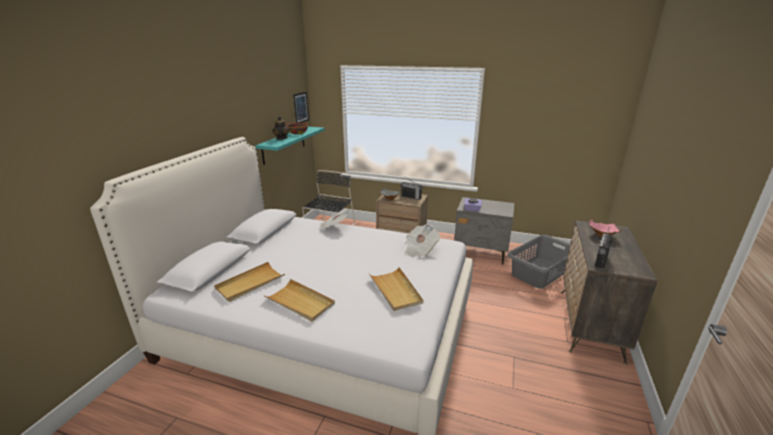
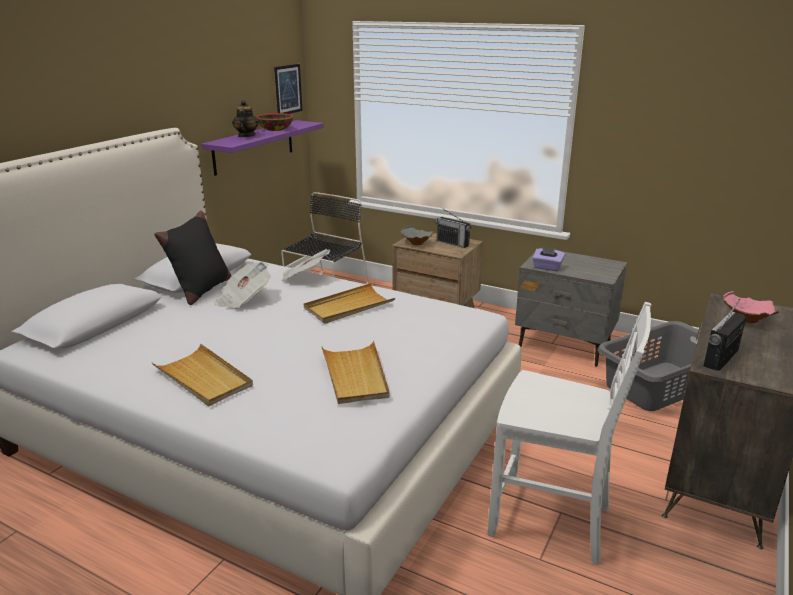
camera: 10 degrees right, 0 degrees up
beige tray [214,262,285,302] -> beige tray moved to [304,283,395,324]
turquoise shelf [256,127,324,165] -> purple shelf [201,120,324,176]
newspaper [404,224,440,257] -> newspaper moved to [214,262,271,308]
none -> black pillow [154,211,231,305]
none -> white chair [488,302,651,565]

